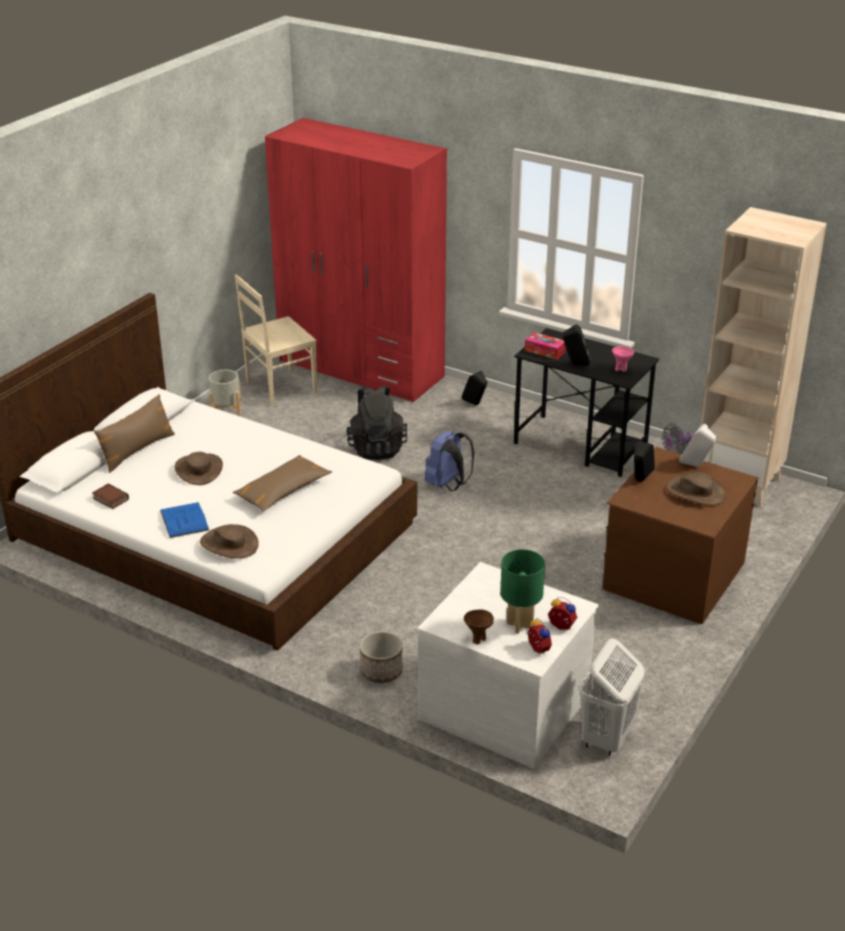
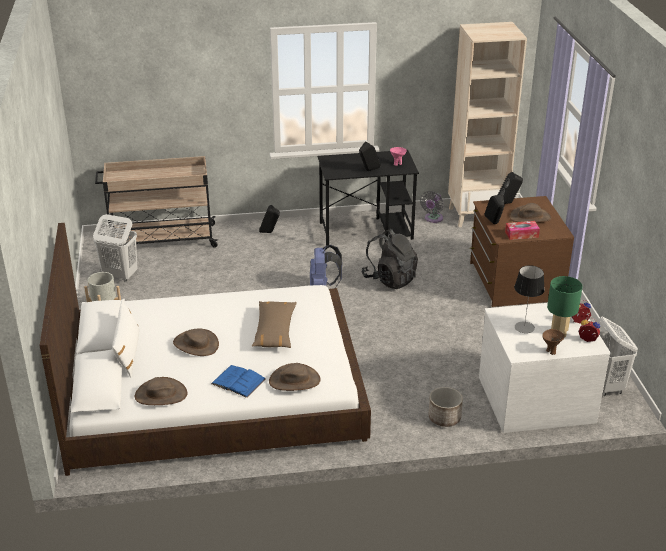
camera: 40 degrees left, 0 degrees up
book [92,484,129,509] -> brown hat [135,377,187,405]
brown pillow [94,394,175,473] -> white pillow [112,301,140,378]
beige chair [235,274,317,406] -> white laundry basket [93,214,137,282]
red wardrobe [265,118,447,402] -> beige cart [95,156,218,248]
black backpack [346,385,407,460] -> black backpack moved to [361,229,418,289]
tissue box [525,332,566,360] -> tissue box moved to [505,221,540,240]
white speaker [679,424,717,467] -> black speaker [498,172,523,204]
none -> table lamp [514,265,545,333]

